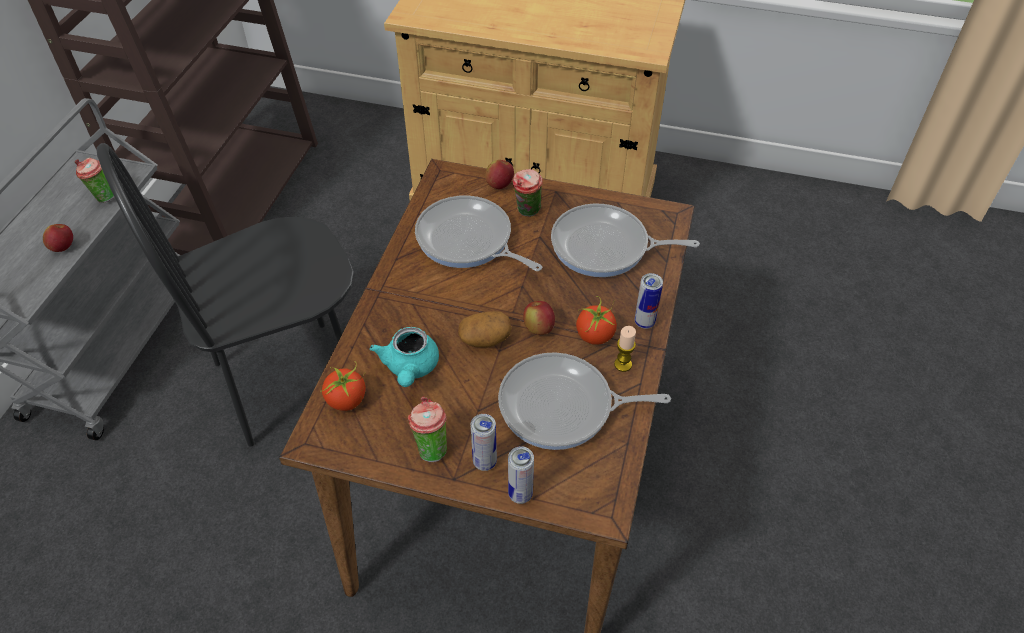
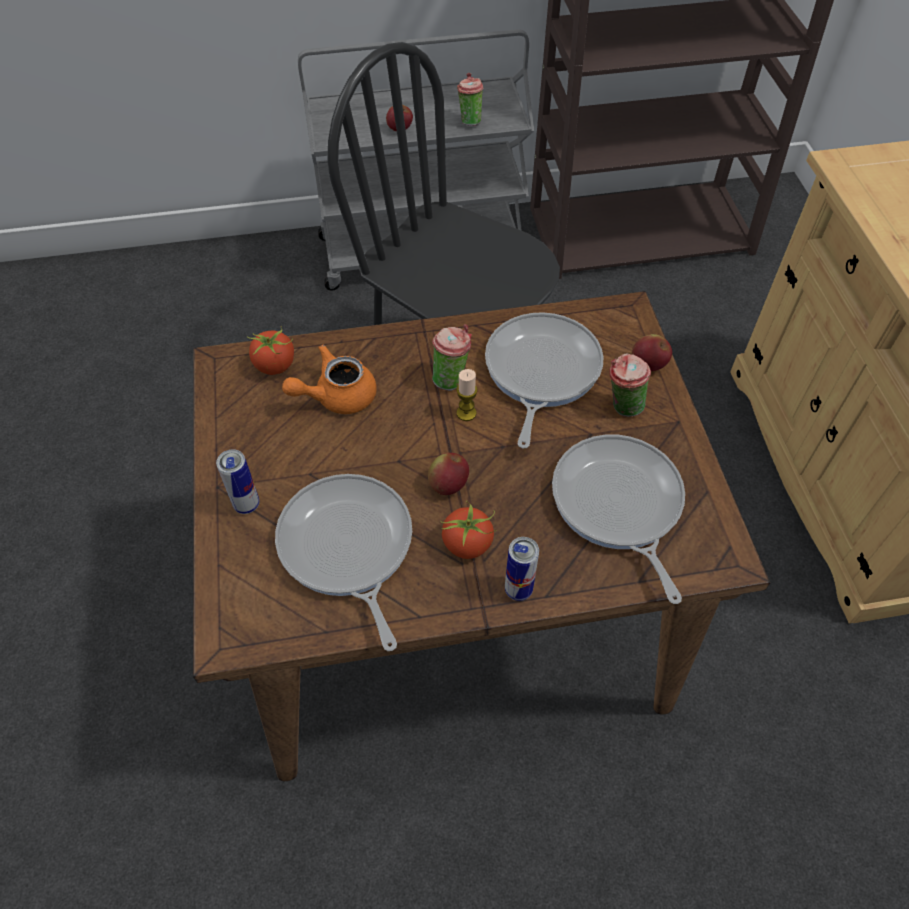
camera: 65 degrees right, 5 degrees up
turquoise teapot [370,327,439,387] -> orange teapot [282,345,377,414]
cup [408,396,447,462] -> cup moved to [432,324,472,391]
potato [458,311,512,348] -> none
can [508,446,534,504] -> none
candle [614,326,636,372] -> candle moved to [456,369,478,421]

